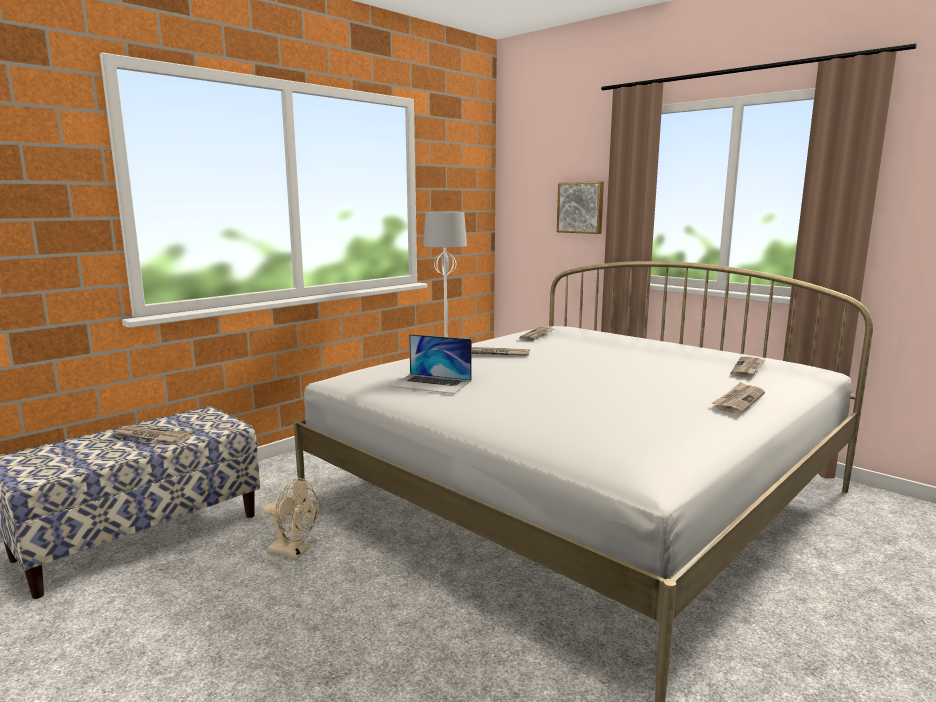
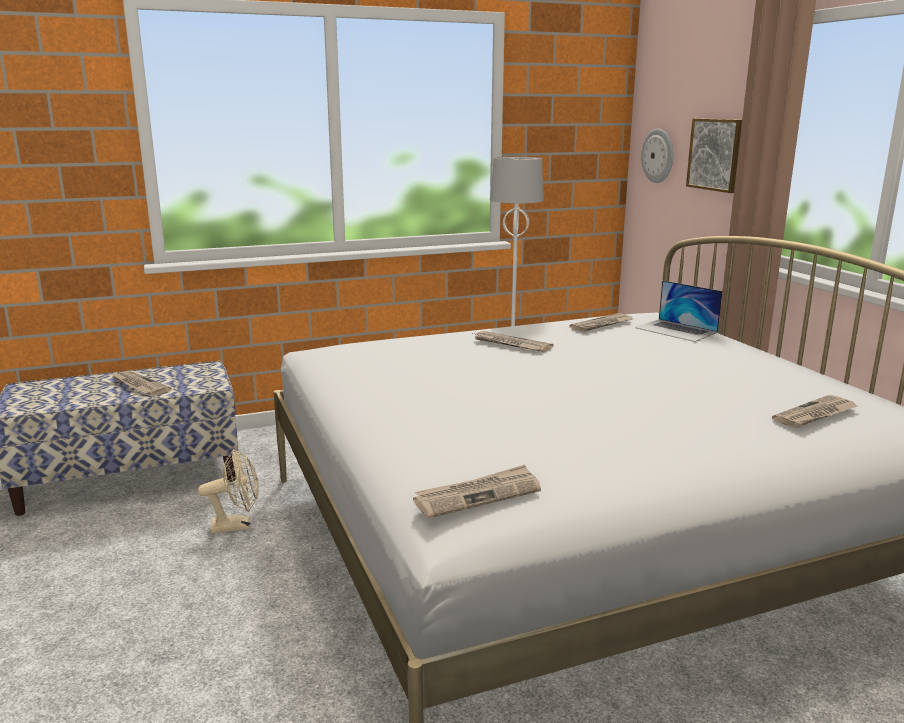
camera: 25 degrees right, 5 degrees up
beige fan [263,478,319,558] -> beige fan turned 60 degrees counterclockwise [198,449,259,534]
laptop [390,334,472,394] -> laptop moved to [635,280,723,342]
newspaper [712,382,765,414] -> newspaper moved to [413,465,541,518]
none -> wall clock [641,129,673,183]

